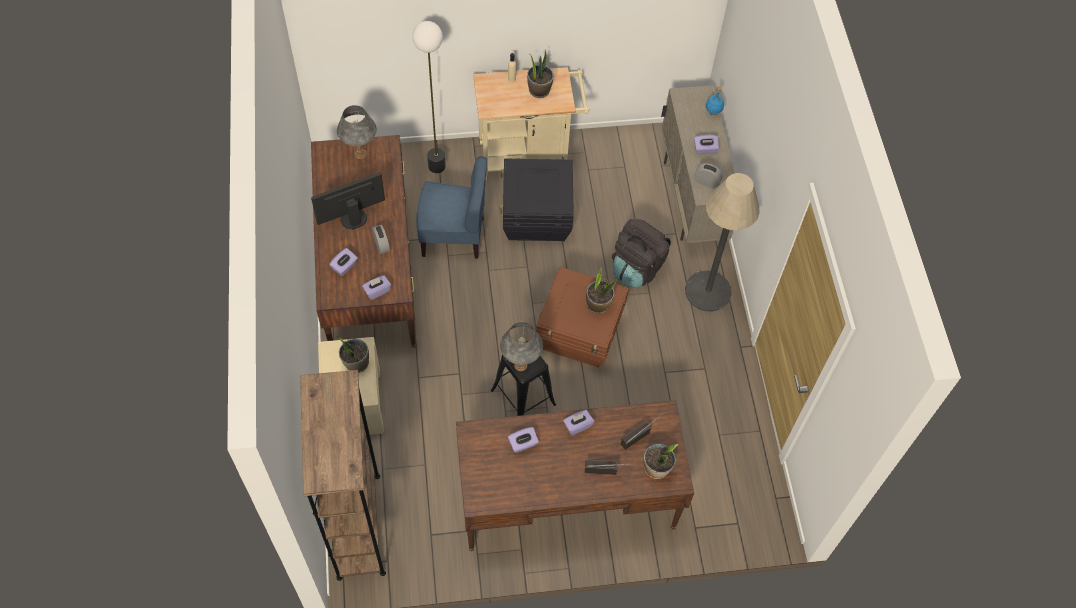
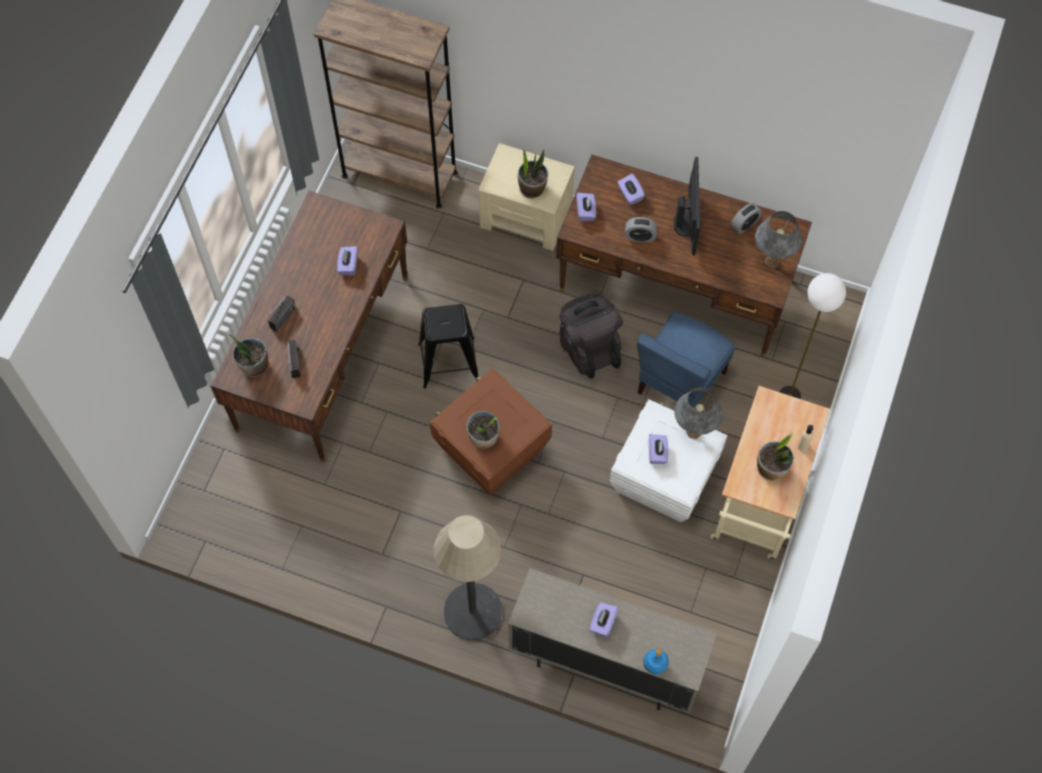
camera: 120 degrees right, 5 degrees up
black storage box [500,159,574,241] -> white storage box [610,399,727,522]
grey table lamp [500,322,543,371] -> grey table lamp moved to [674,387,723,439]
purple tissue box [563,410,594,436] -> purple tissue box moved to [649,434,668,464]
black backpack [612,219,671,287] -> black backpack moved to [559,293,623,379]
alarm clock [694,163,723,188] -> alarm clock moved to [731,203,762,234]

